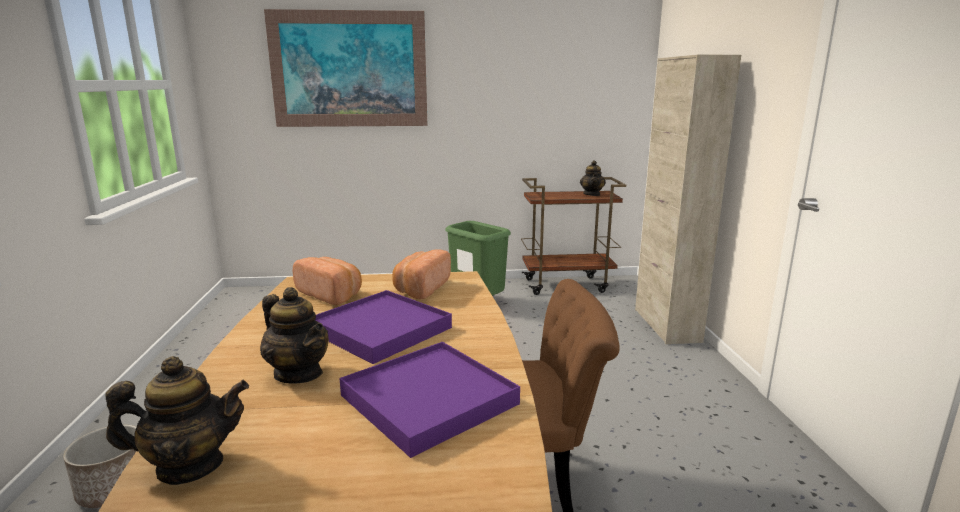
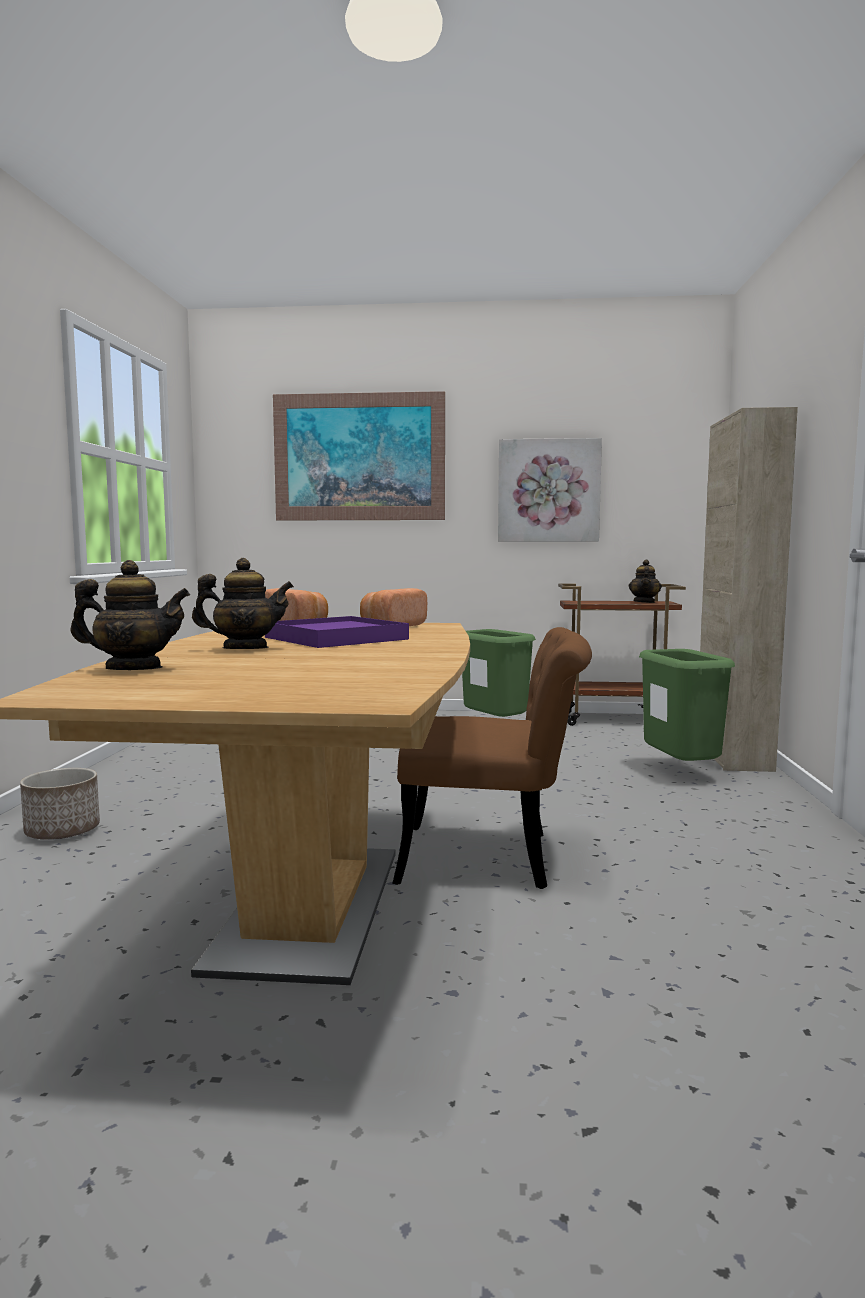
camera: 10 degrees right, 10 degrees down
teapot [260,287,329,383] -> teapot turned 60 degrees counterclockwise [192,558,294,649]
purple tray [339,342,520,458] -> none
none -> picture [498,438,602,541]
none -> green trash can [639,649,735,761]

